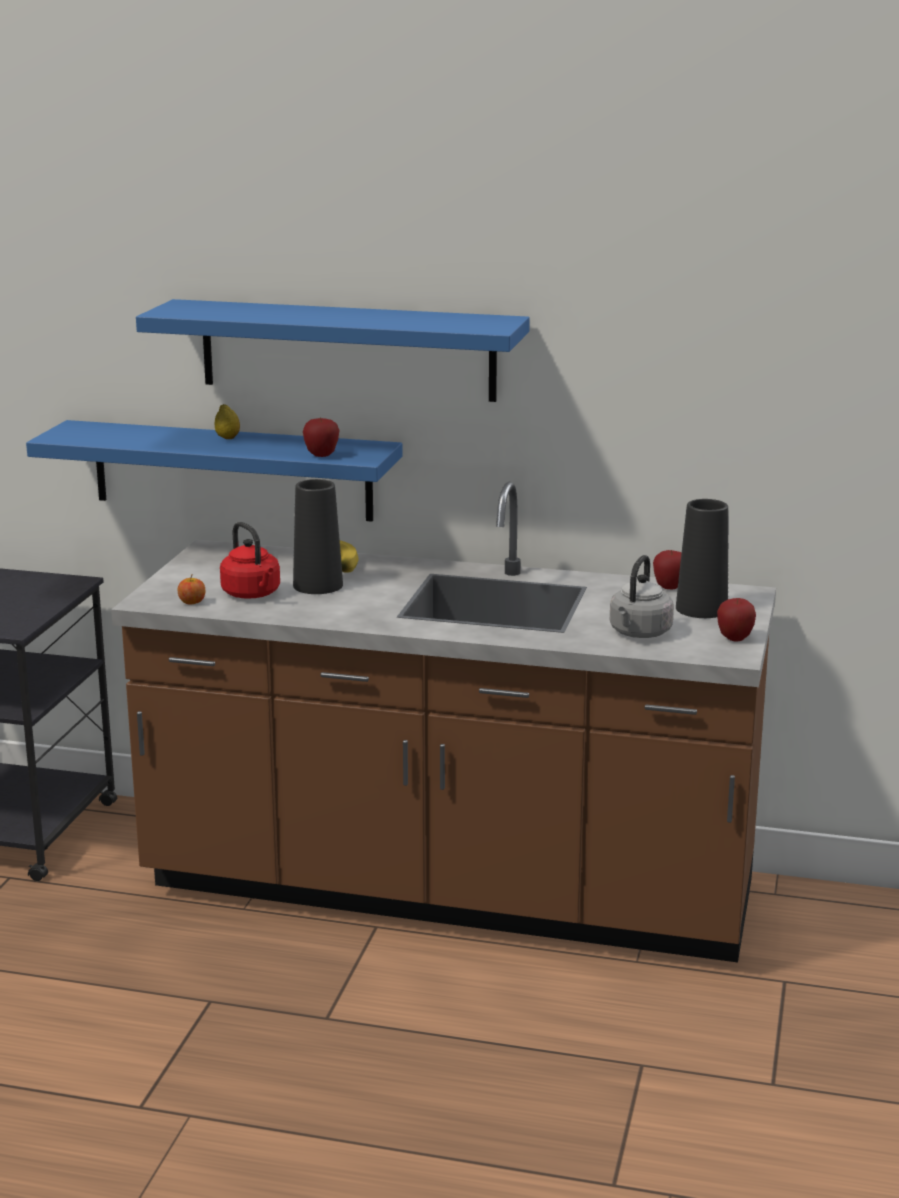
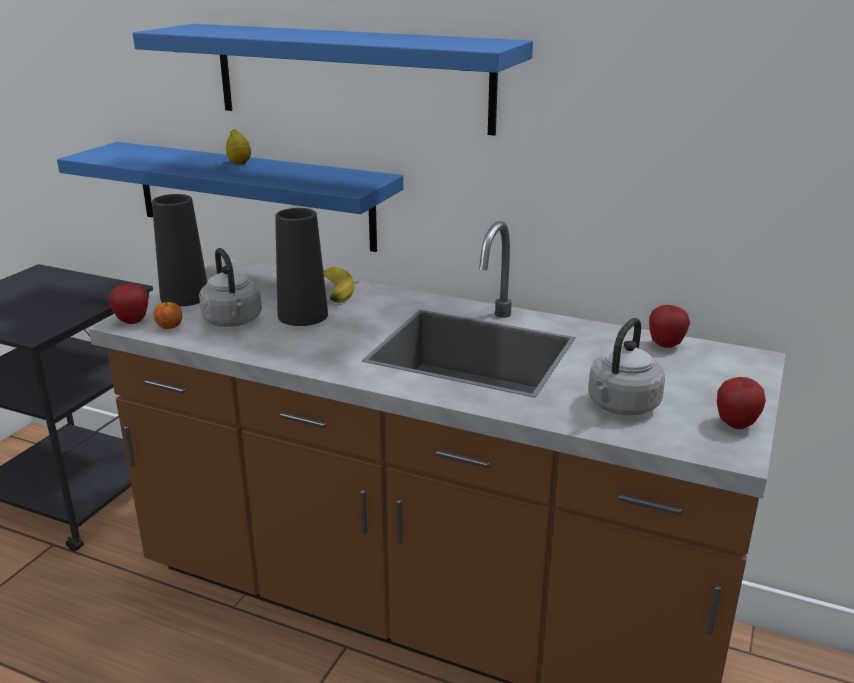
camera: 10 degrees right, 5 degrees up
red kettle [220,522,280,599] -> grey kettle [199,248,262,327]
apple [303,417,340,457] -> apple moved to [109,283,149,324]
black vase [676,499,728,618] -> black vase moved to [152,194,207,306]

